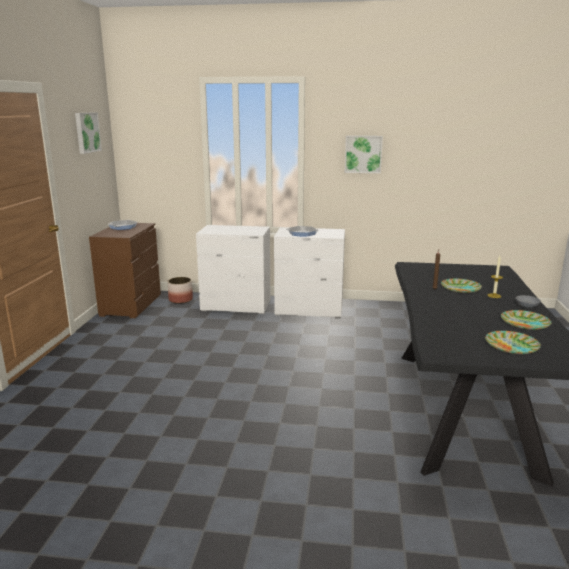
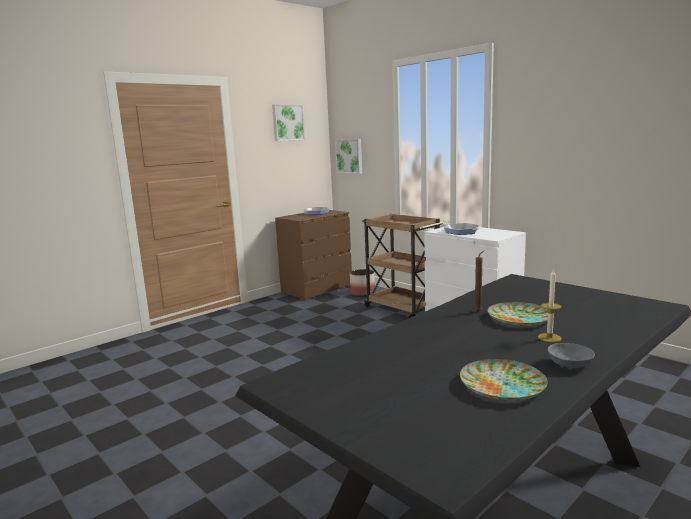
camera: 40 degrees right, 5 degrees down
white dresser [196,225,270,314] -> brown cart [362,214,443,318]
picture [345,136,383,173] -> picture moved to [335,139,362,174]
plate [485,331,541,354] -> none

